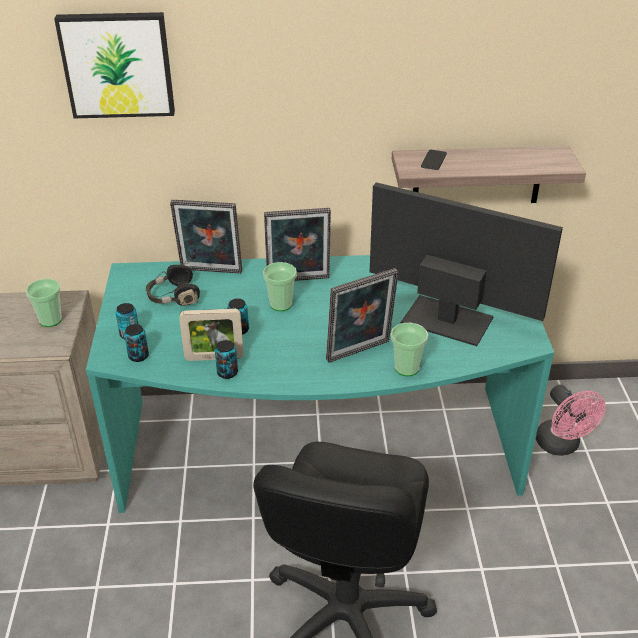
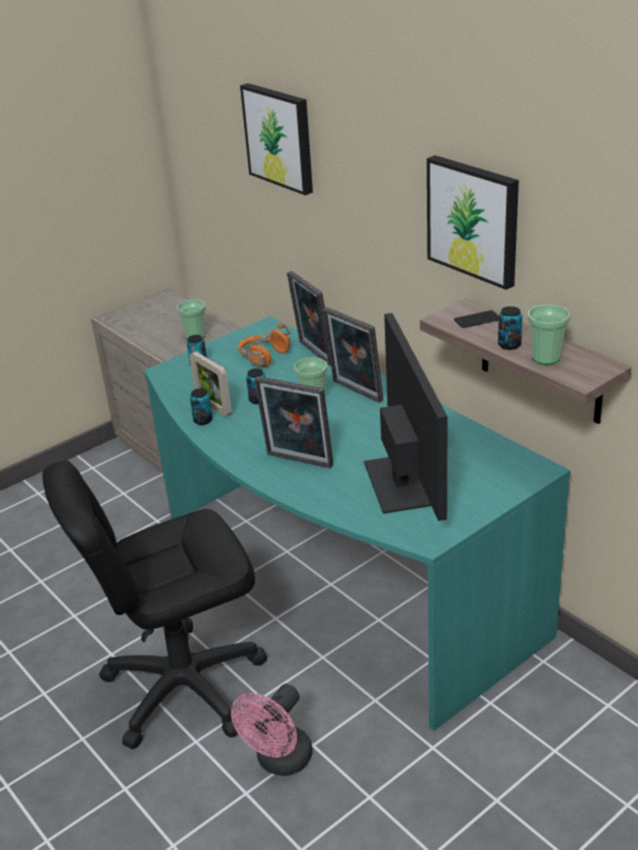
camera: 55 degrees right, 5 degrees down
can [124,324,149,362] -> can moved to [498,306,522,350]
black headphones [146,253,200,306] -> orange headphones [238,323,291,367]
cup [391,323,428,376] -> cup moved to [528,305,570,365]
pink fan [536,385,606,456] -> pink fan moved to [231,684,312,776]
none -> picture [427,155,519,290]

